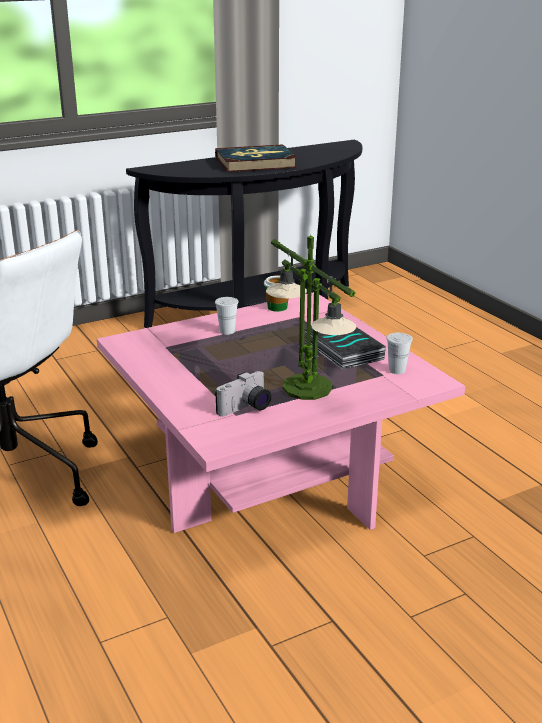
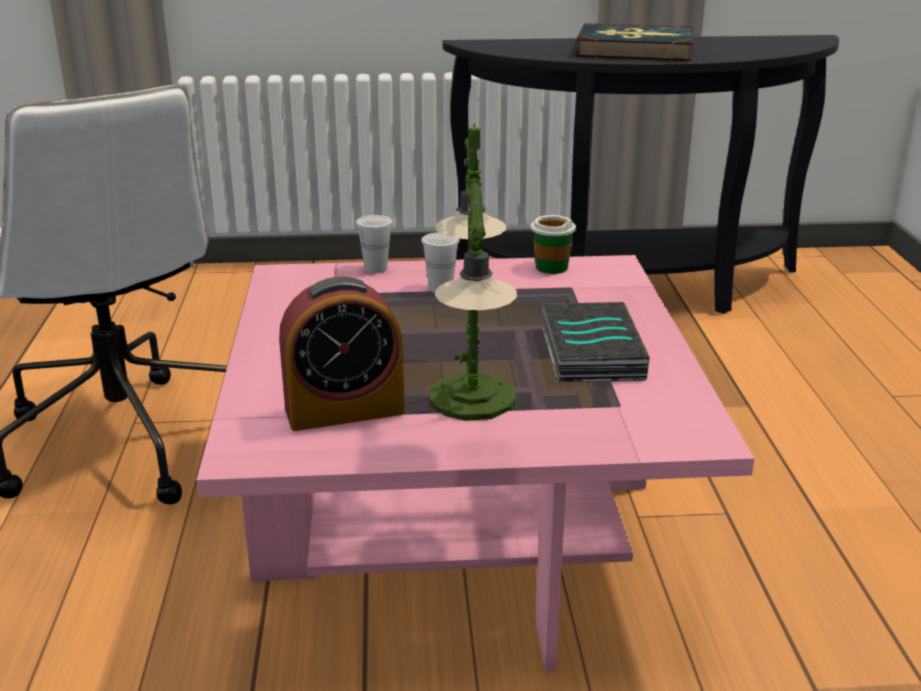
camera: 25 degrees right, 0 degrees up
camera [215,371,272,417] -> alarm clock [279,277,405,431]
white cup [386,333,413,374] -> white cup moved to [356,215,393,273]

